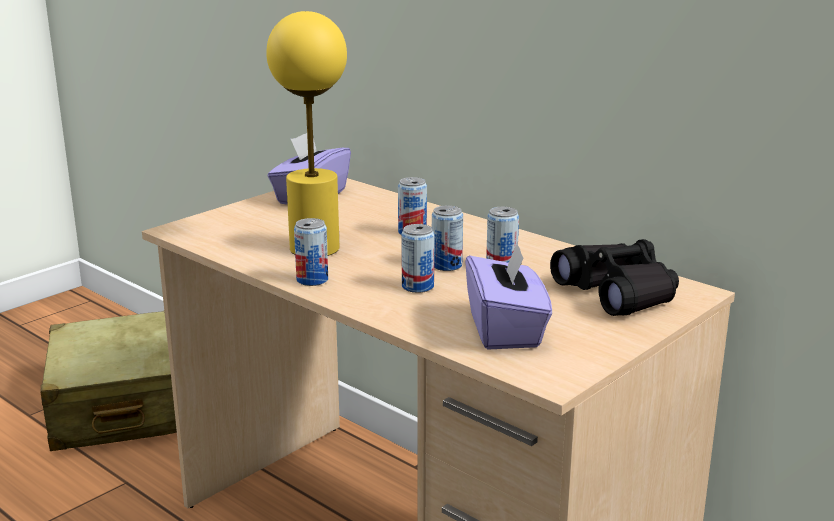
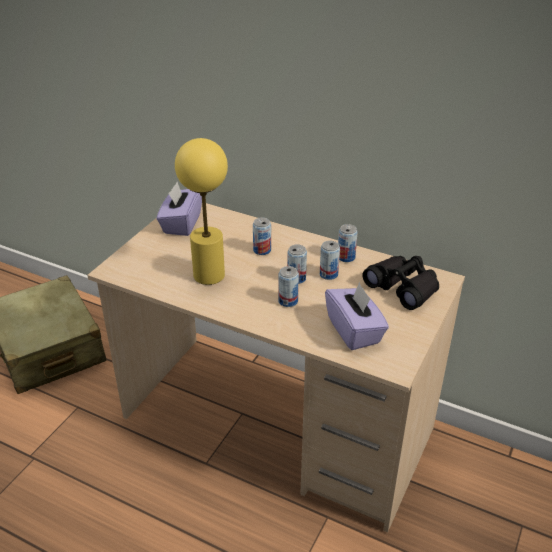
camera: 15 degrees left, 15 degrees up
can [294,218,328,286] -> can moved to [338,224,358,262]

